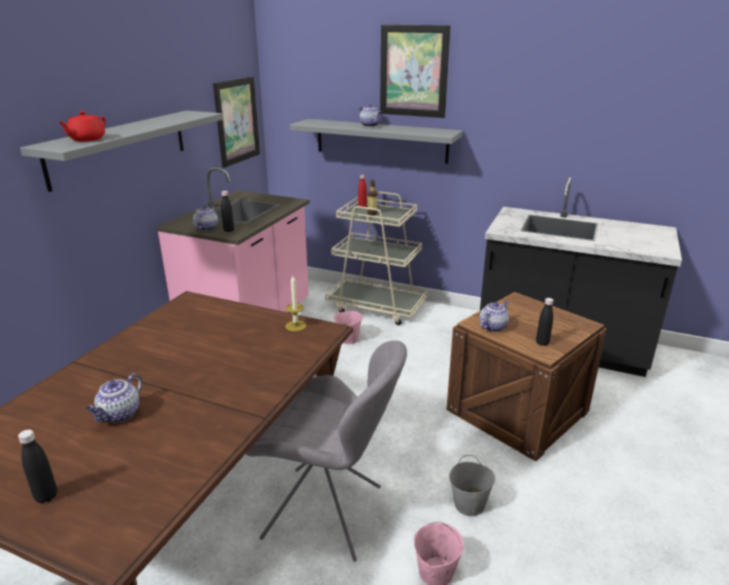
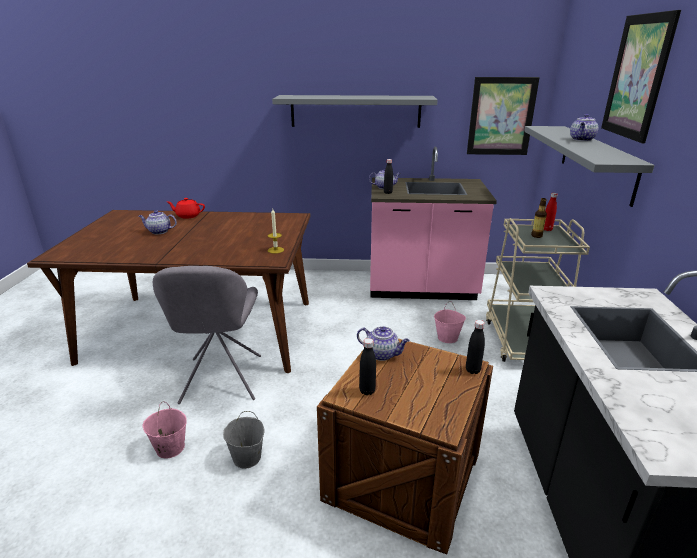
camera: 70 degrees right, 0 degrees up
black bottle [18,429,57,503] -> black bottle moved to [466,320,485,374]
red teapot [58,111,106,142] -> red teapot moved to [167,198,205,219]

